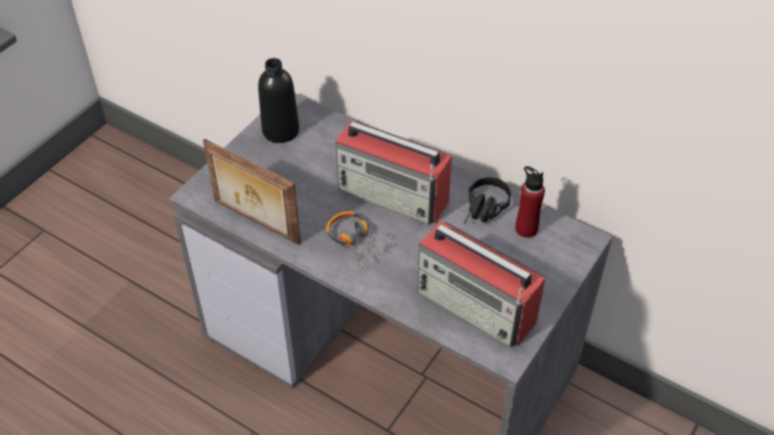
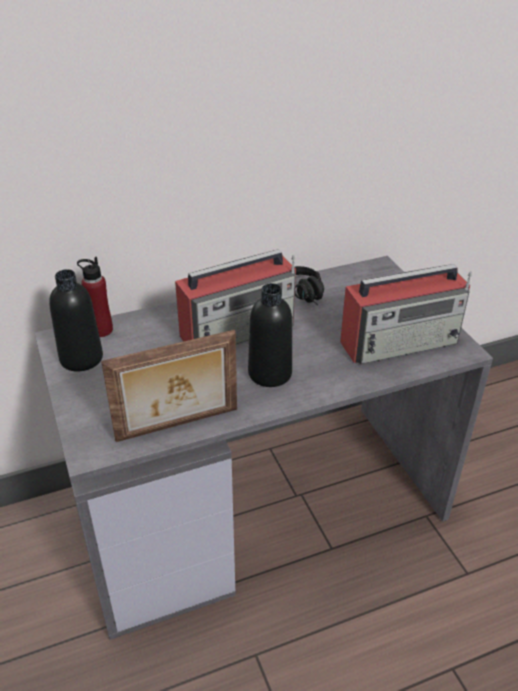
camera: 55 degrees left, 10 degrees down
headphones [326,211,392,268] -> black bottle [248,283,292,387]
red bottle [515,166,545,238] -> red bottle moved to [77,257,113,337]

